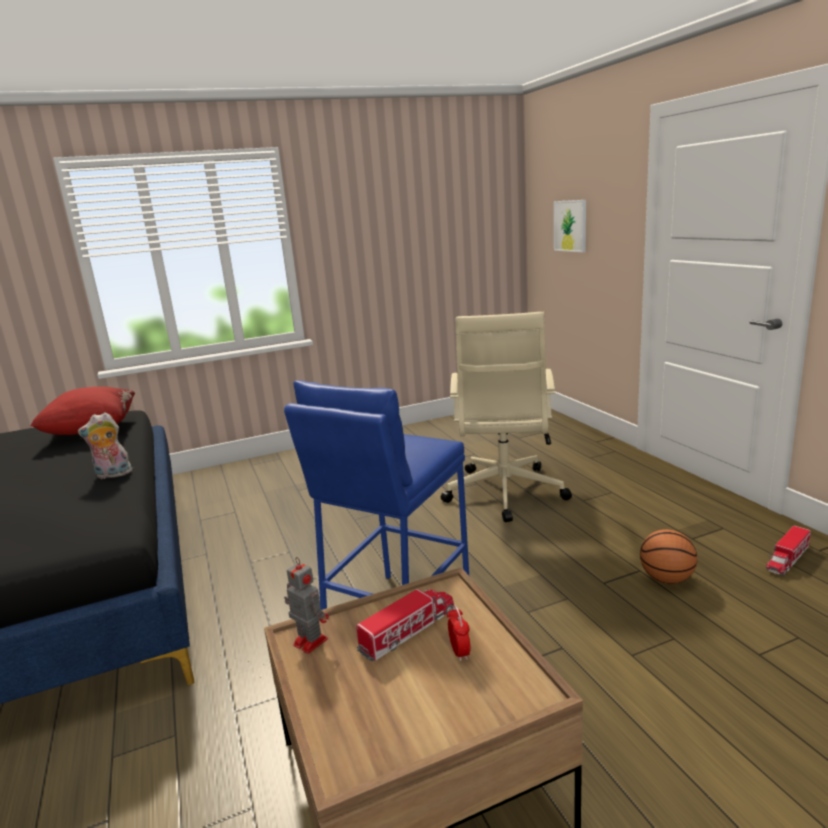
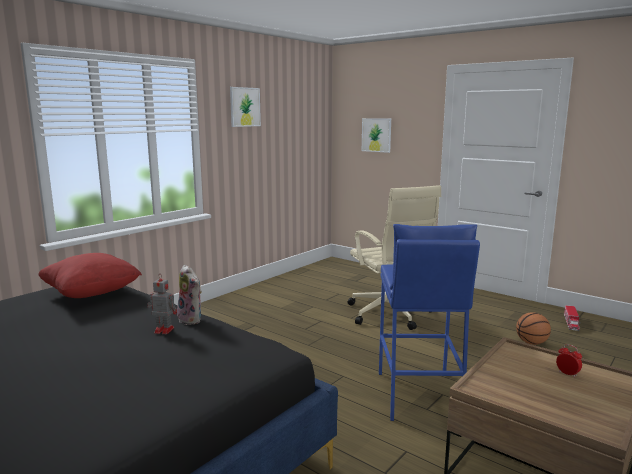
camera: 30 degrees left, 5 degrees down
plush toy [78,413,132,479] -> plush toy turned 90 degrees counterclockwise [177,265,202,325]
toy robot [284,557,329,654] -> toy robot moved to [147,275,177,334]
toy truck [356,589,454,662] -> none
none -> picture [230,87,261,127]

